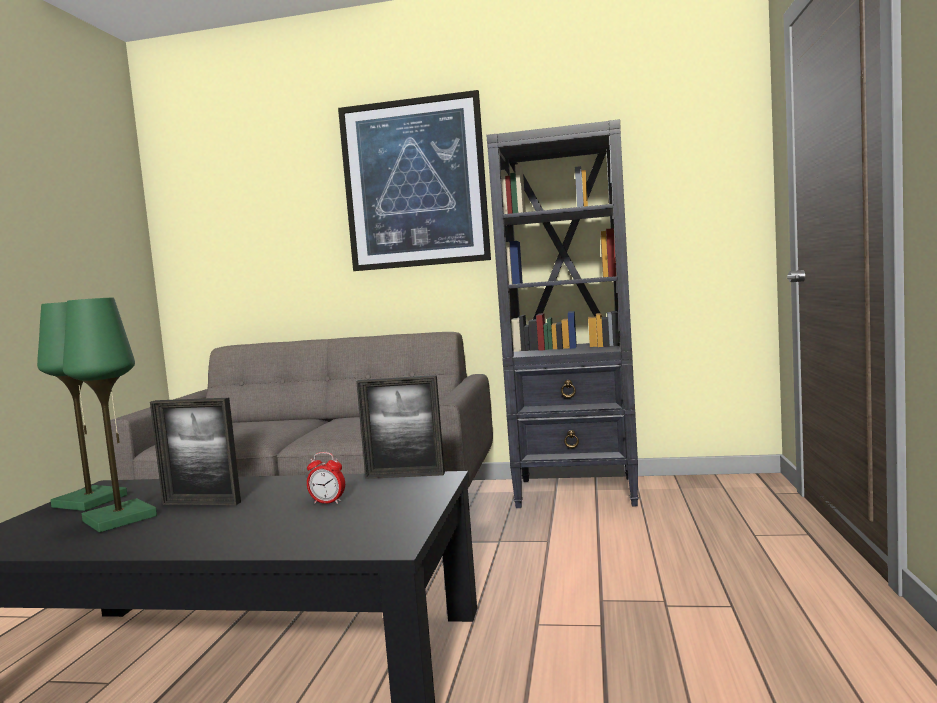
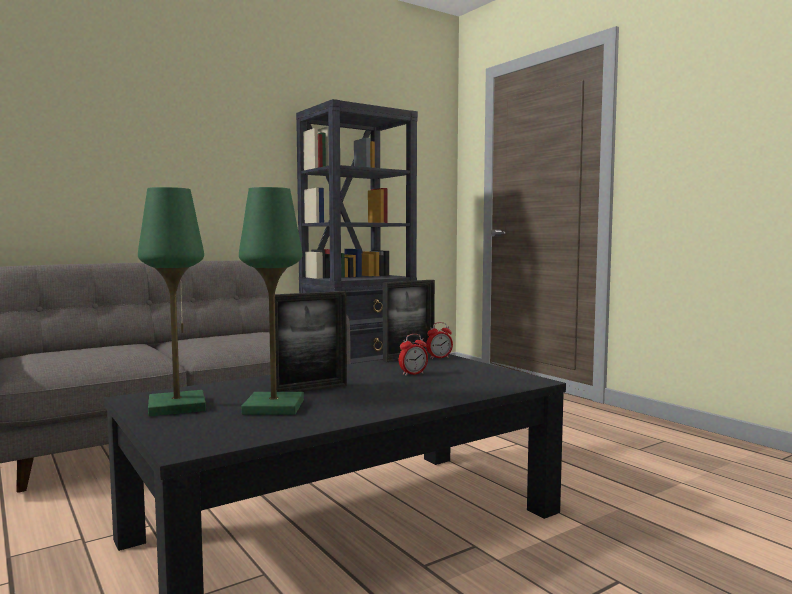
camera: 45 degrees left, 0 degrees up
picture [338,90,491,271] -> none
none -> alarm clock [426,322,453,359]

